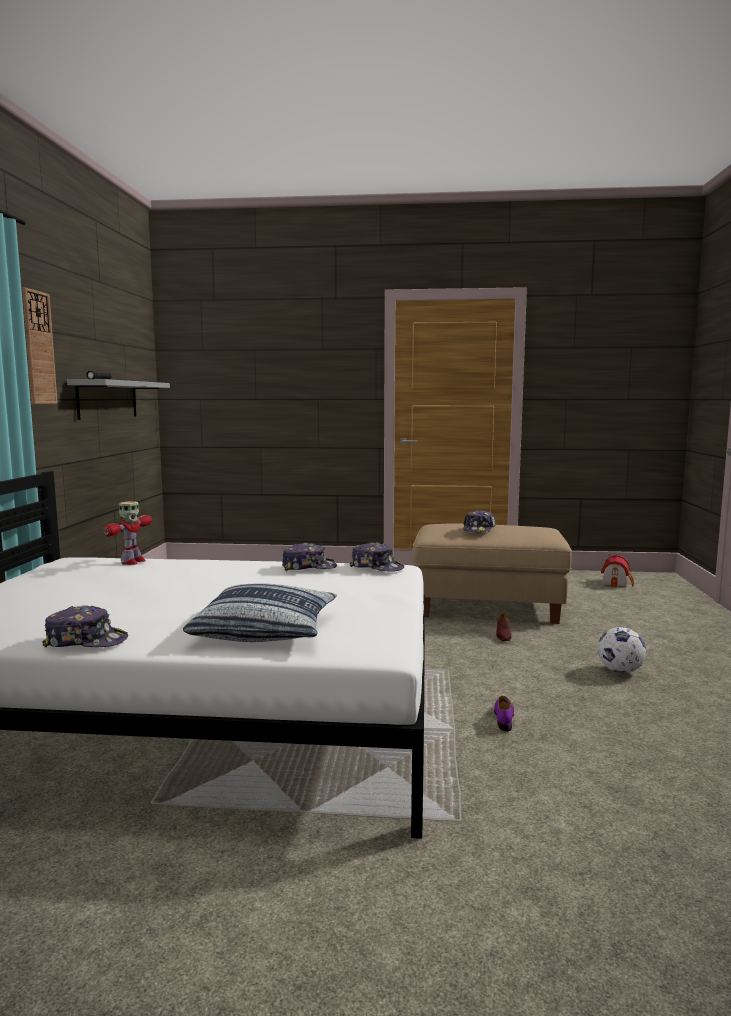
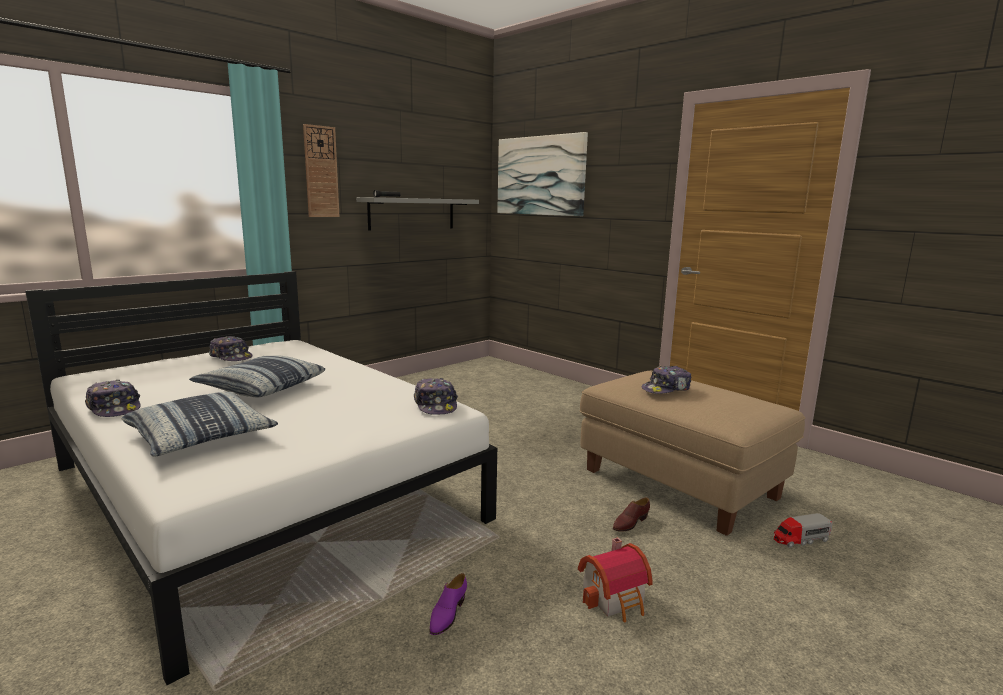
camera: 40 degrees right, 5 degrees up
toy robot [103,501,152,565] -> none
cap [282,543,337,571] -> cap moved to [209,336,252,361]
purple shoe [494,696,514,732] -> purple shoe turned 150 degrees clockwise [429,573,467,635]
football [598,627,646,673] -> none
toy house [601,554,634,587] -> toy house moved to [578,537,653,622]
none -> pillow [189,355,325,397]
none -> picture [497,132,588,216]
none -> toy truck [774,513,833,548]

